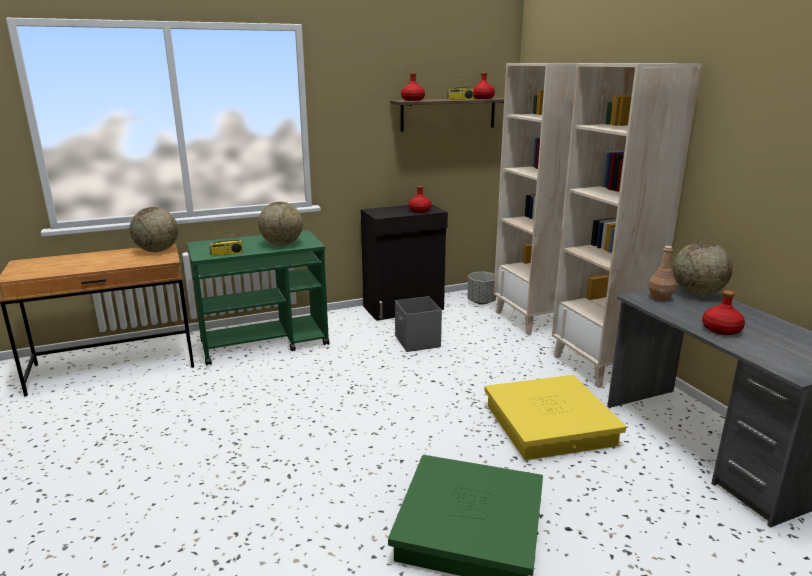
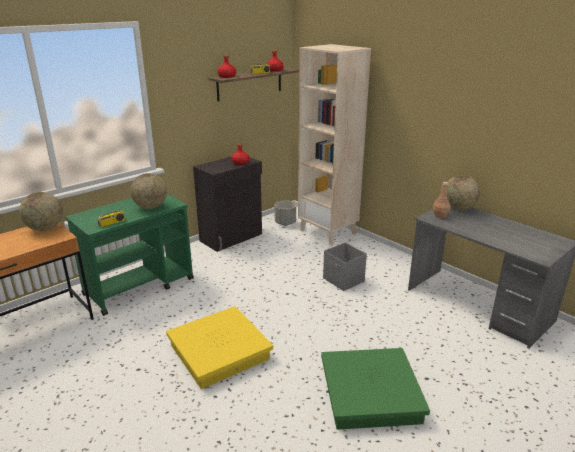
camera: 20 degrees left, 5 degrees up
grey storage box [395,296,442,352] -> grey storage box moved to [323,242,367,291]
yellow storage box [484,375,626,460] -> yellow storage box moved to [166,306,273,389]
beige bookcase [552,63,702,388] -> none
red bottle [702,290,745,335] -> none

